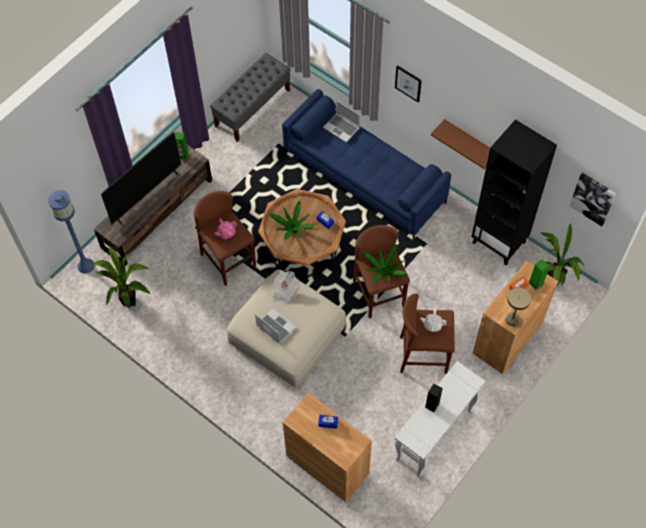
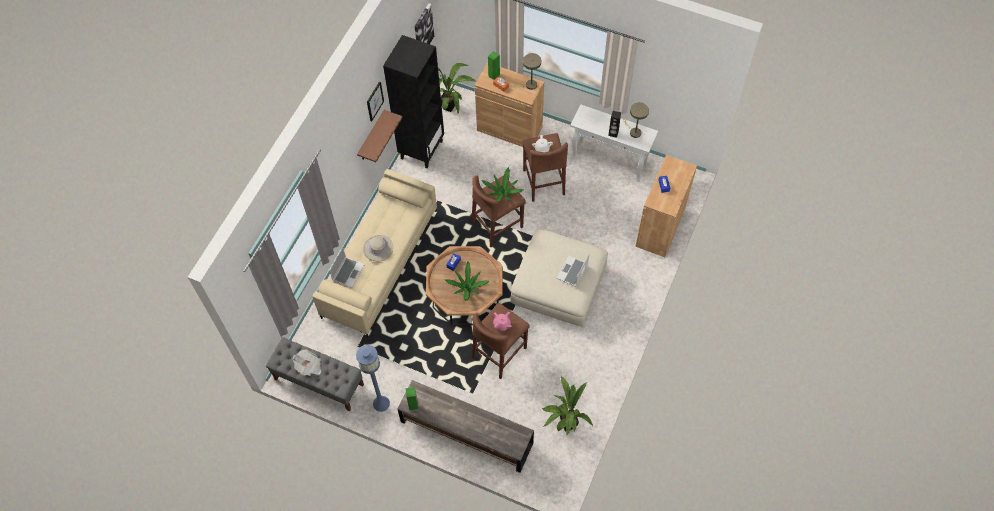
camera: 105 degrees left, 0 degrees up
blue floor lamp [48,190,95,274] -> blue floor lamp moved to [356,345,390,412]
television [101,132,181,225] -> none
newspaper [272,271,300,302] -> newspaper moved to [293,350,321,376]
blue sofa [282,89,451,240] -> beige sofa [312,169,437,337]
picture [395,65,422,102] -> picture moved to [367,81,384,121]
none -> beige hat [363,235,393,262]
none -> beige table lamp [623,102,649,138]

